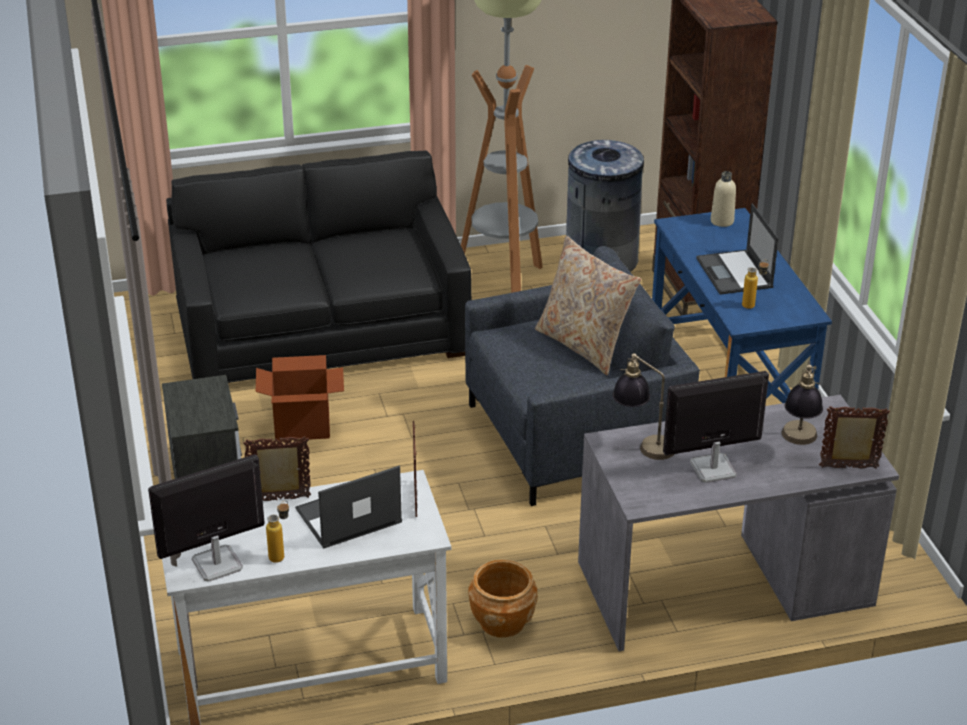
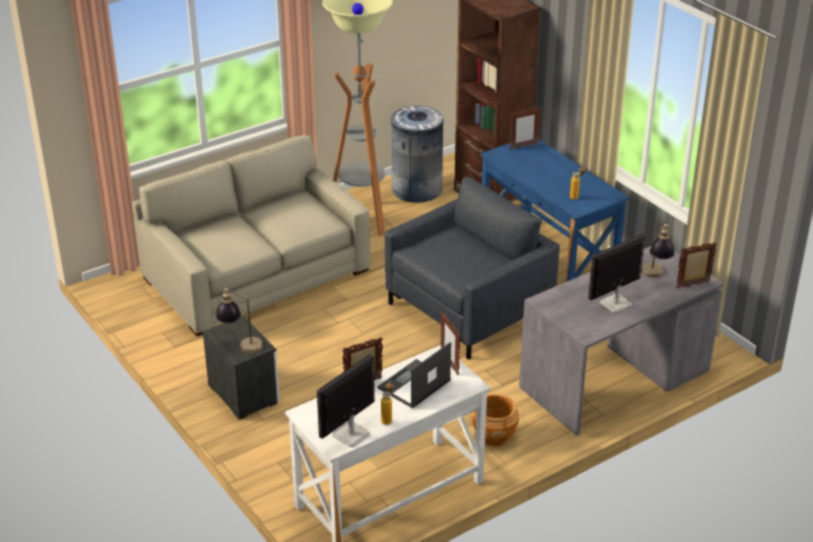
camera: 20 degrees left, 0 degrees up
black sofa [166,150,472,383] -> beige sofa [132,135,371,336]
cardboard box [256,355,344,441] -> none
beige pillow [535,236,641,375] -> none
table lamp [613,353,674,460] -> table lamp moved to [216,288,263,353]
laptop [697,203,778,295] -> none
beige bottle [711,171,736,227] -> picture frame [510,107,541,150]

